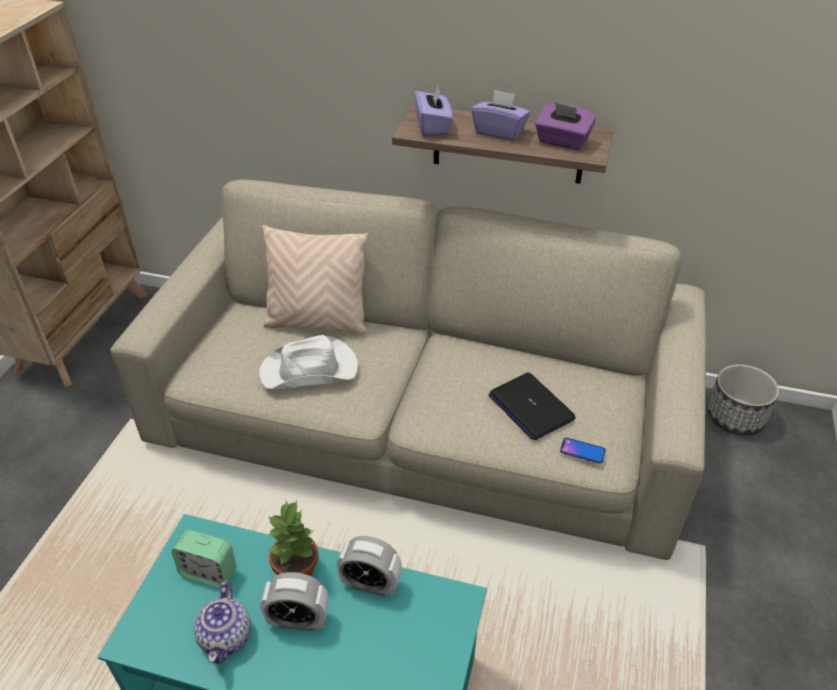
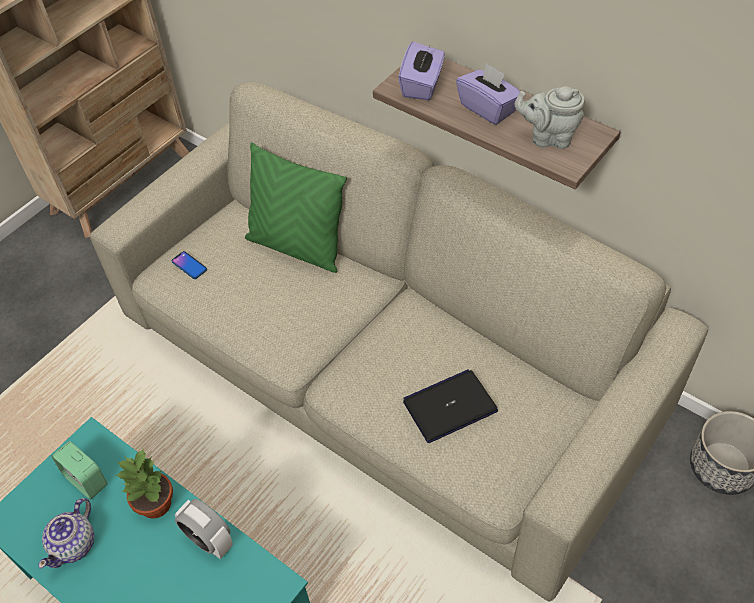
camera: 25 degrees right, 10 degrees up
white hat [259,335,358,389] -> none
alarm clock [260,572,329,631] -> none
beige pillow [262,225,368,334] -> green pillow [245,142,347,273]
laptop [488,372,576,440] -> laptop turned 75 degrees clockwise [403,369,498,443]
purple tissue box [535,102,597,151] -> grey teapot [515,86,585,149]
phone [560,438,606,463] -> phone moved to [171,251,207,279]

